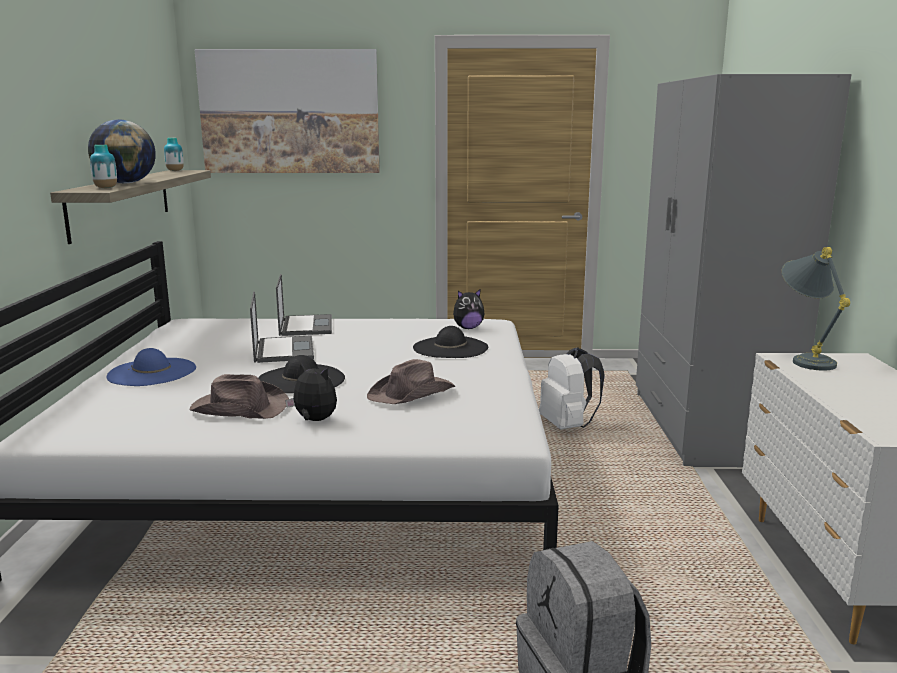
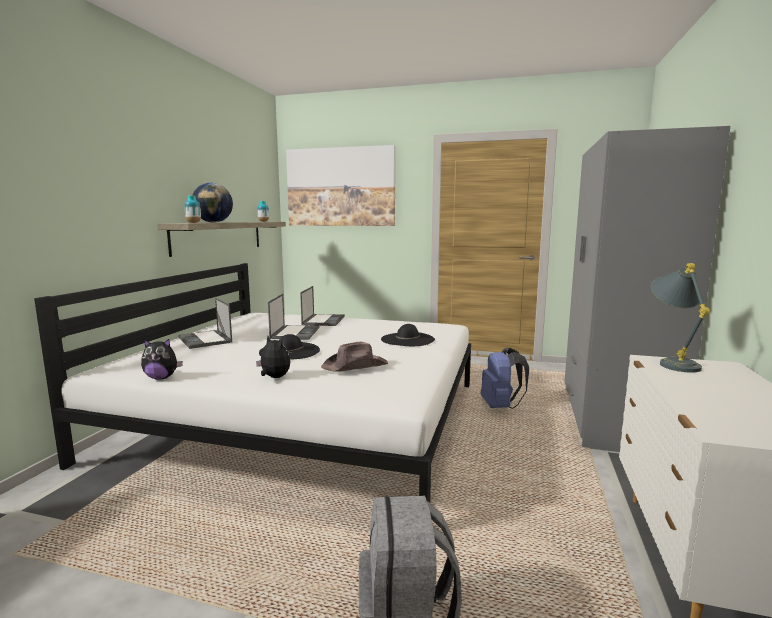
camera: 15 degrees right, 5 degrees down
blue hat [107,348,196,386] -> laptop [178,297,232,349]
brown hat [190,374,289,419] -> none
plush toy [453,289,485,329] -> plush toy moved to [141,339,183,380]
white backpack [539,347,605,429] -> blue backpack [480,348,529,409]

